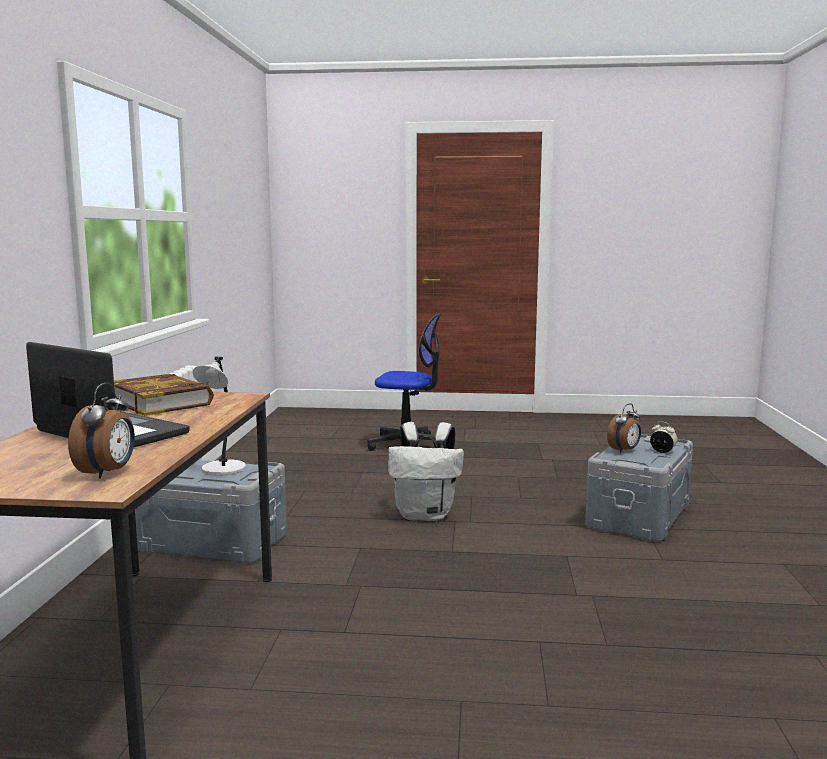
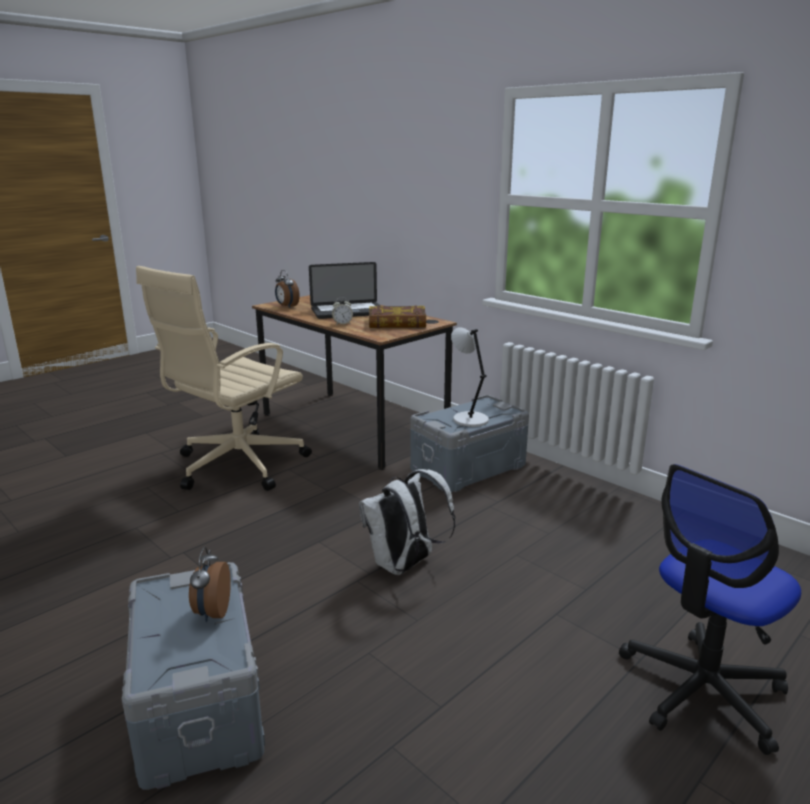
camera: 130 degrees right, 10 degrees up
alarm clock [650,422,678,453] -> alarm clock moved to [332,297,353,325]
none -> beige office chair [136,266,312,491]

